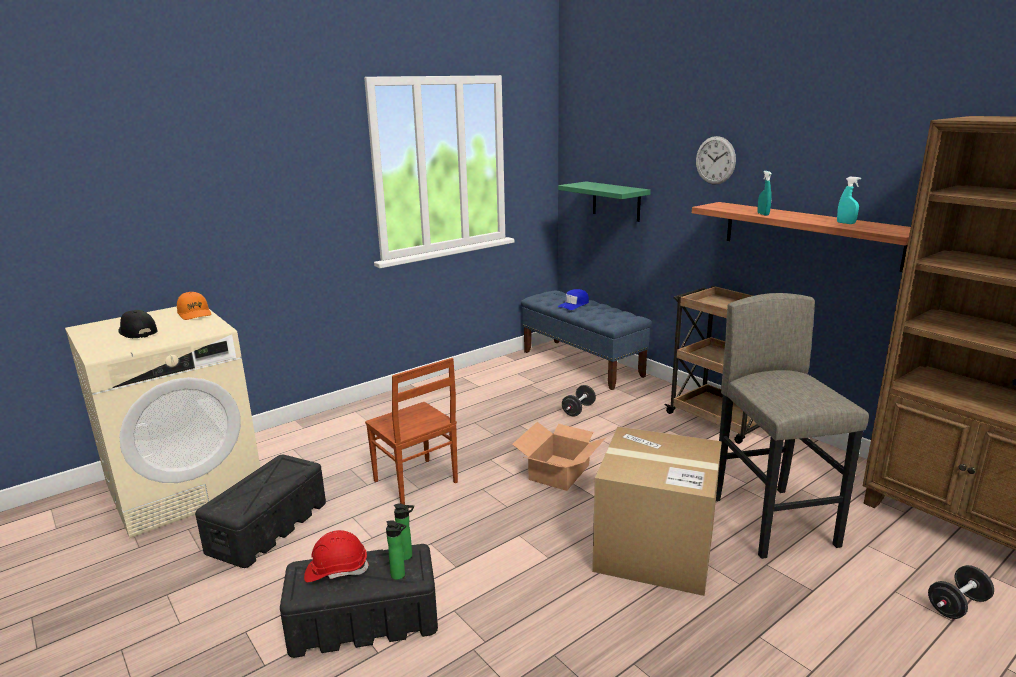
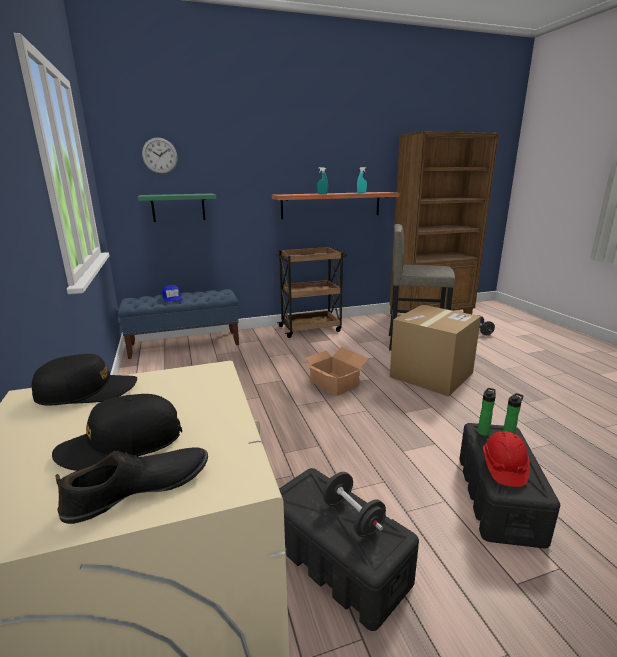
camera: 70 degrees left, 0 degrees up
orange cap [177,292,211,320] -> black cap [32,354,137,405]
brown chair [365,358,458,505] -> none
black dumbbell [562,385,596,417] -> black dumbbell moved to [323,472,386,537]
wall clock [696,136,736,185] -> wall clock moved to [142,137,178,174]
none -> black shoe [55,447,208,524]

